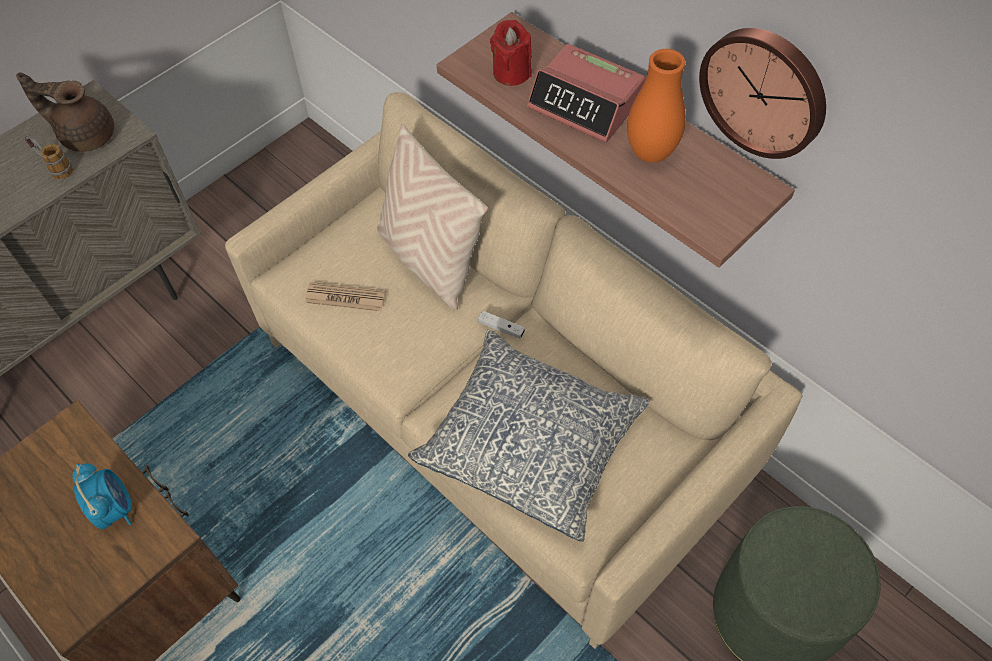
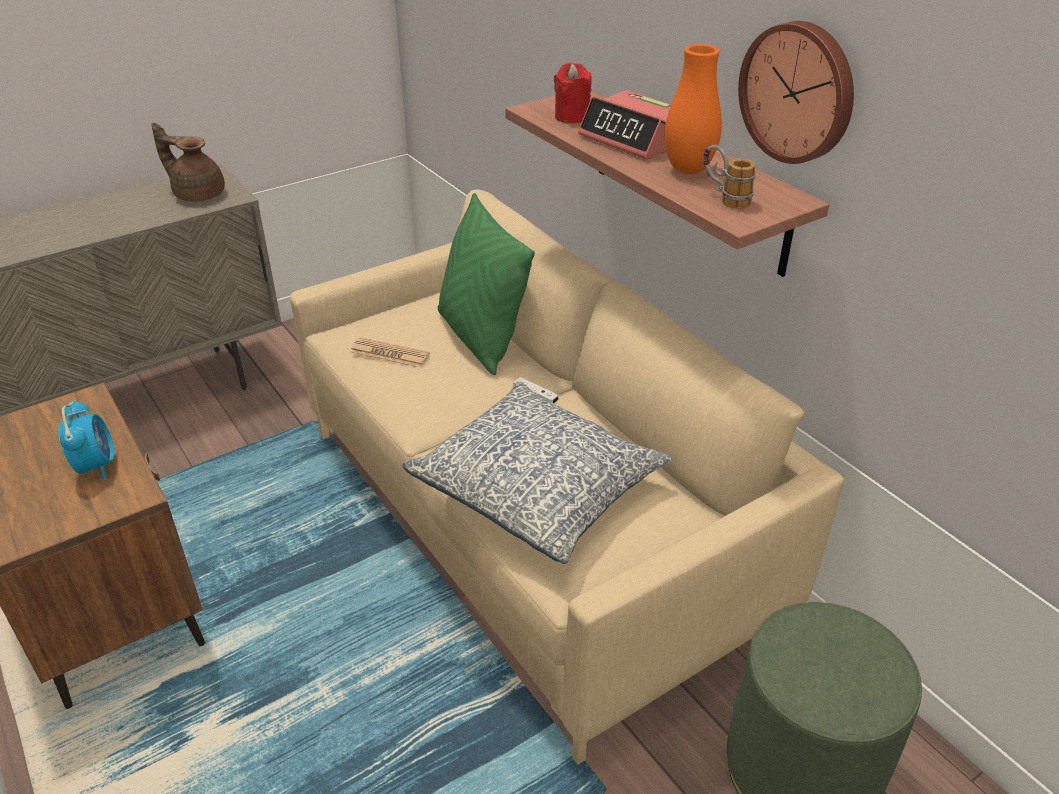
camera: 10 degrees right, 20 degrees down
mug [25,136,73,179] -> mug moved to [703,145,756,209]
beige pillow [377,124,488,310] -> green pillow [438,193,535,375]

